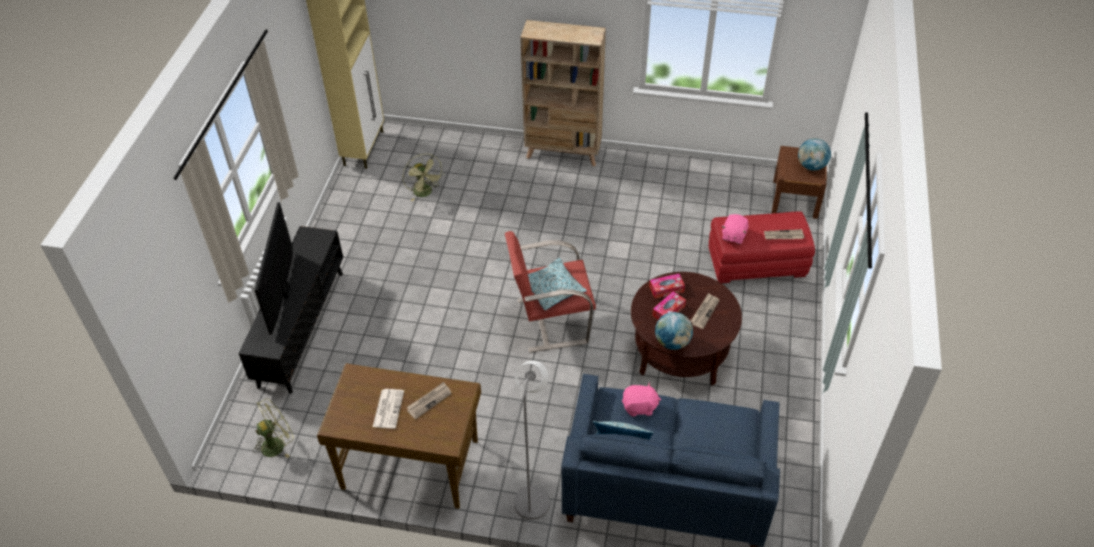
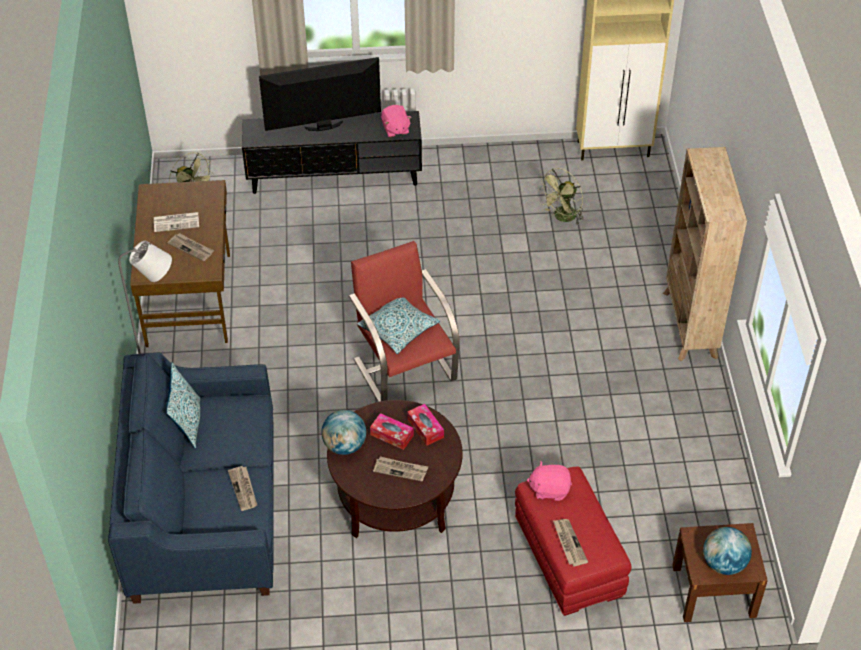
camera: 75 degrees right, 0 degrees up
pink plush toy [622,382,661,416] -> pink plush toy moved to [381,105,412,137]
none -> newspaper [228,466,257,511]

